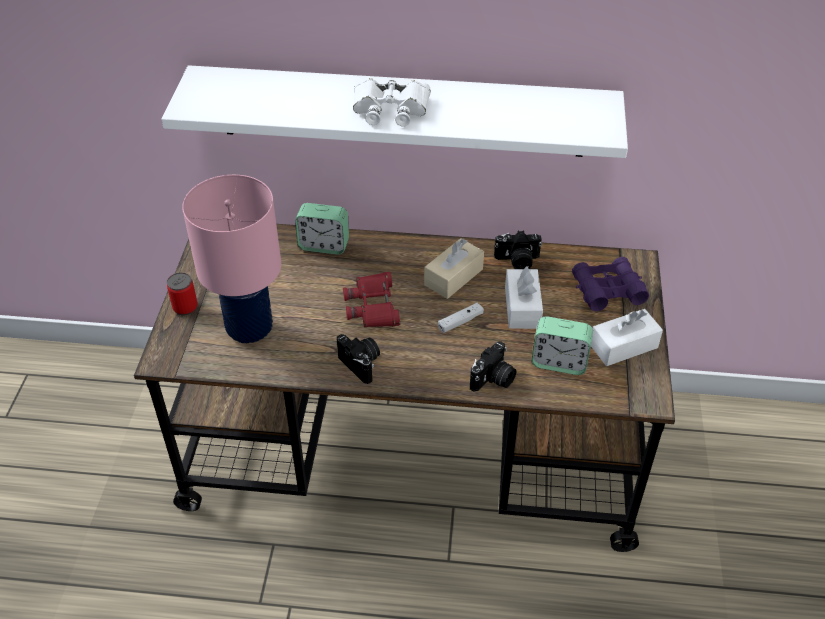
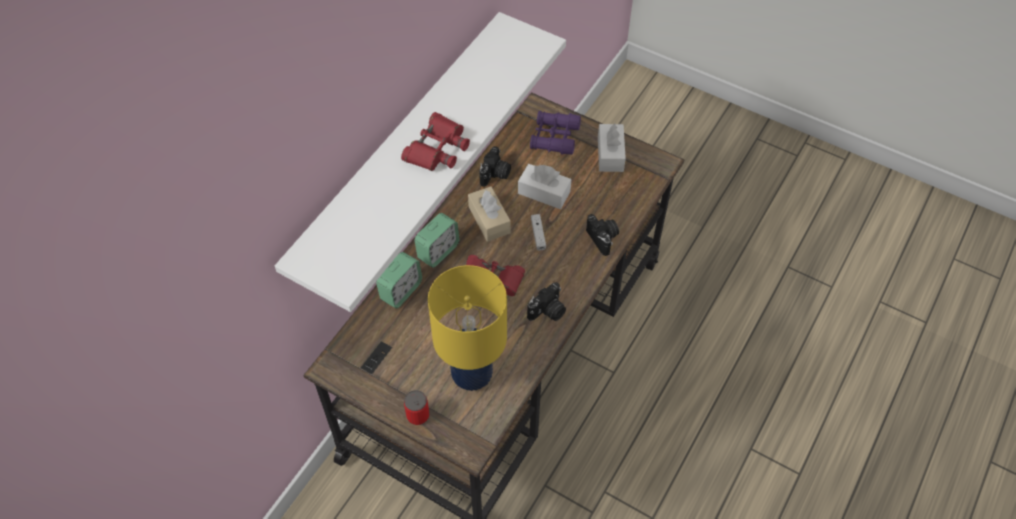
camera: 65 degrees left, 10 degrees up
pink table lamp [182,175,281,343] -> yellow table lamp [428,265,507,391]
camera [337,334,380,384] -> camera turned 150 degrees clockwise [527,282,566,321]
white binoculars [353,78,431,127] -> red binoculars [401,112,470,171]
alarm clock [532,316,593,375] -> alarm clock moved to [415,213,460,268]

